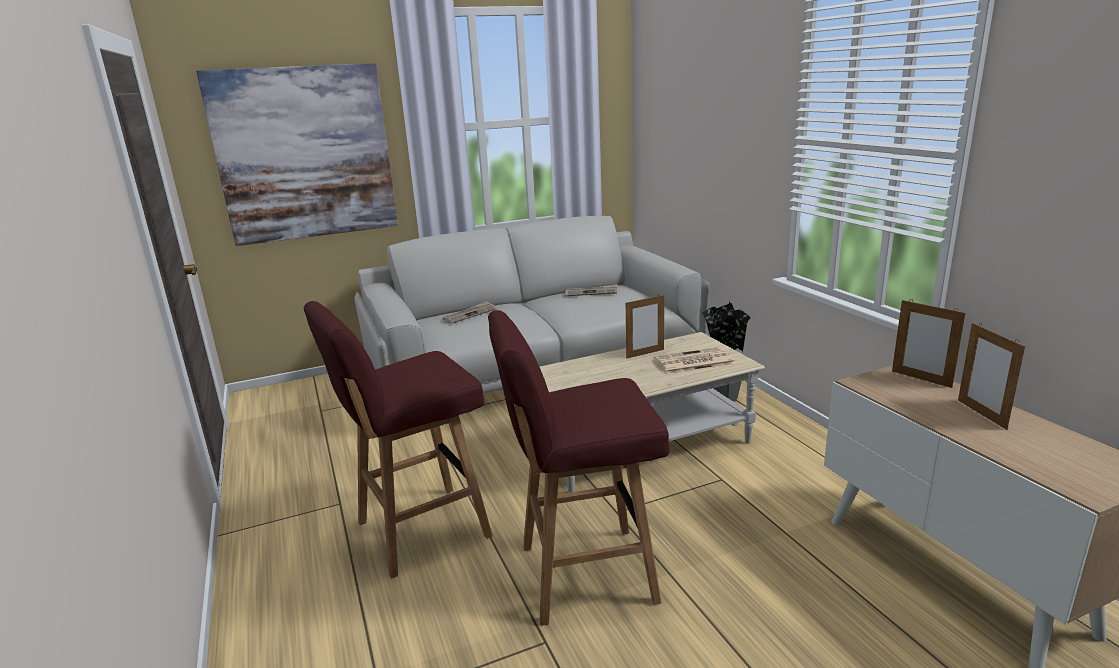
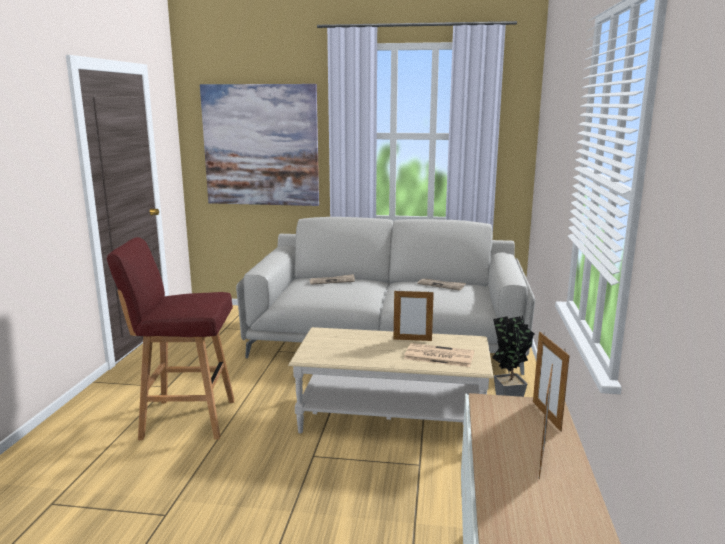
camera: 30 degrees right, 5 degrees down
red stool [488,310,670,626] -> none

